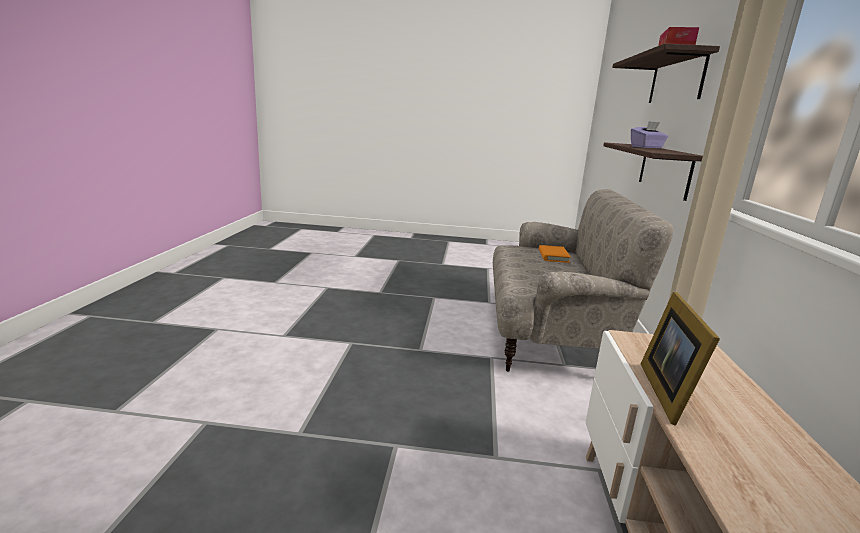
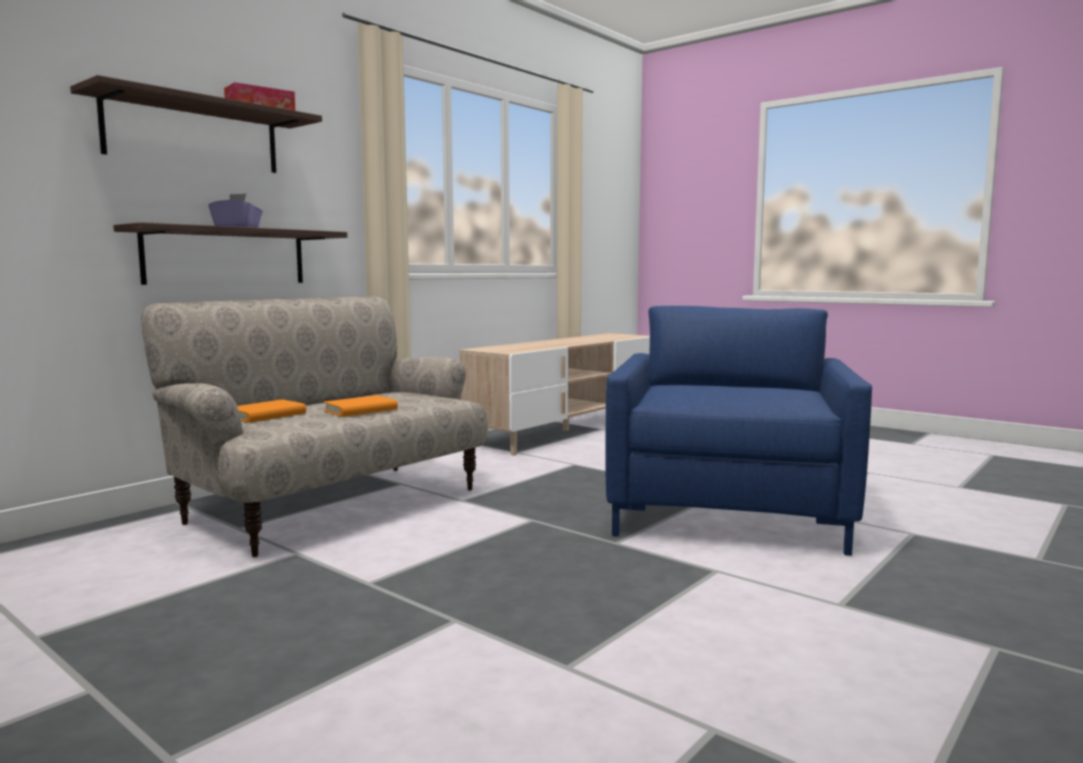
camera: 145 degrees left, 10 degrees down
picture frame [641,292,720,426] -> none
none -> orange book [323,395,398,417]
none -> blue armchair [605,306,872,556]

